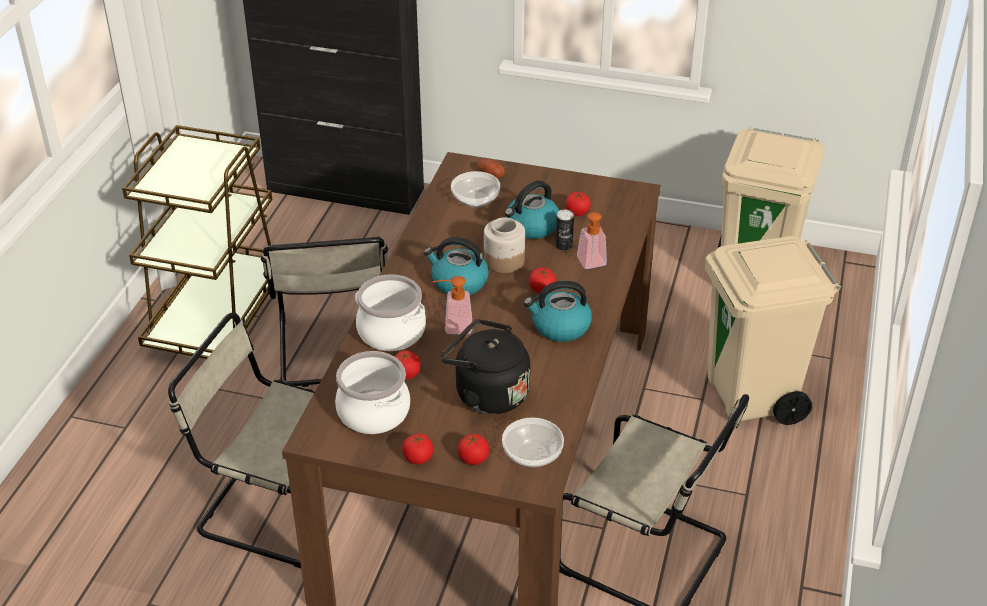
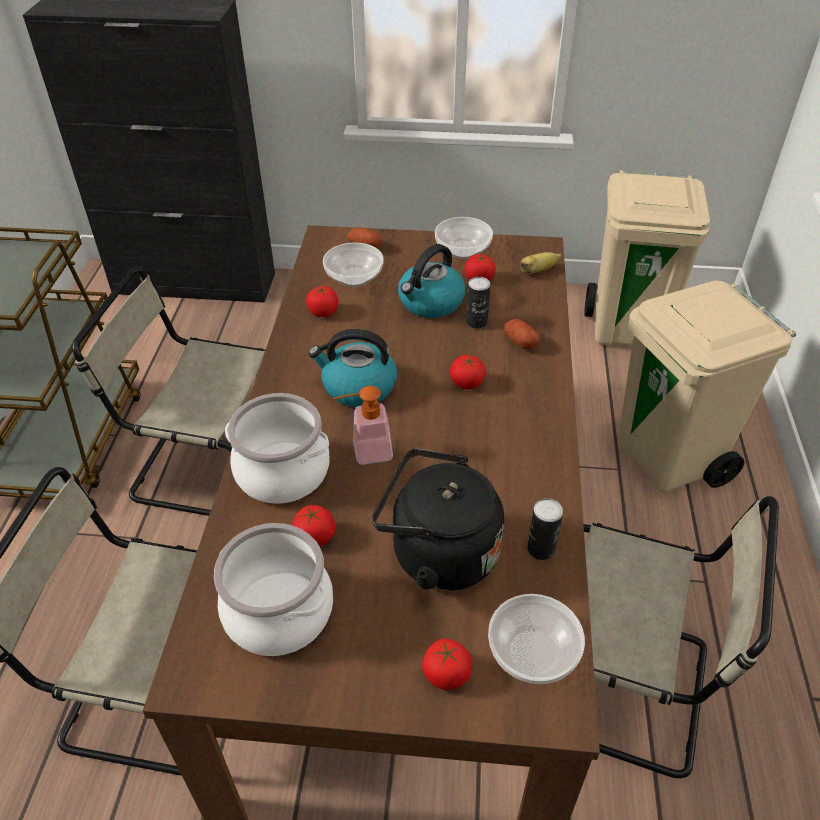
camera: 10 degrees left, 5 degrees up
beige chair [261,236,388,387] -> beige chair turned 120 degrees clockwise [72,267,265,516]
tomato [402,433,433,464] -> tomato moved to [306,286,339,317]
jar [484,217,525,273] -> none
kettle [524,281,592,342] -> none
soap dispenser [577,212,607,269] -> potato [504,319,540,350]
none -> bowl [435,217,493,259]
none -> banana [520,252,562,274]
none -> can [527,498,563,560]

